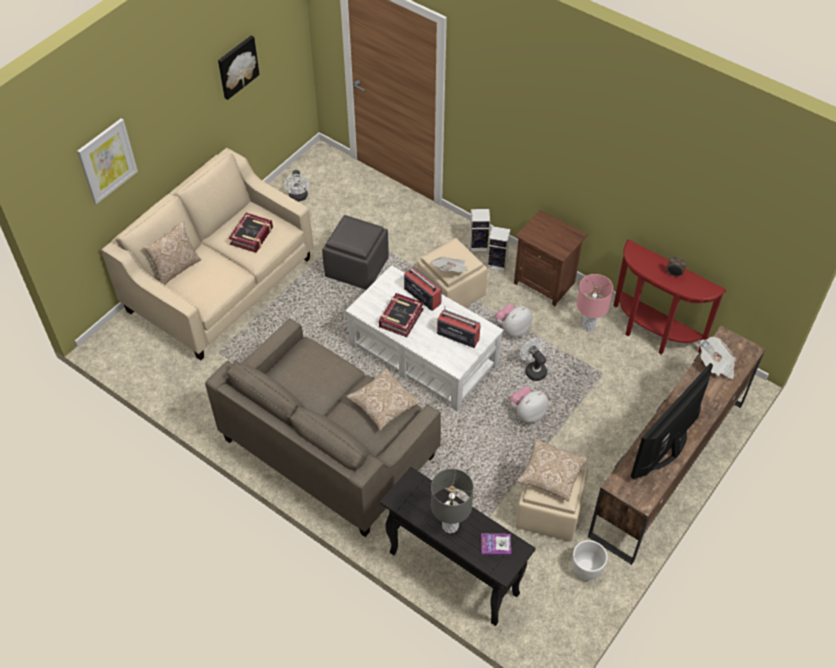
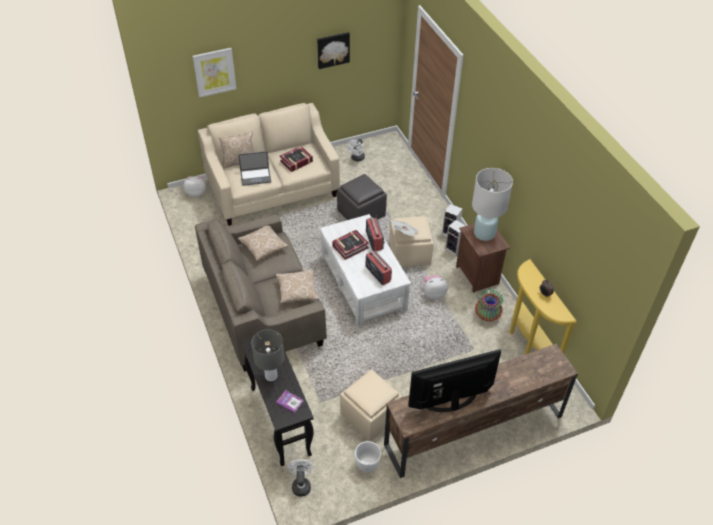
camera: 30 degrees right, 5 degrees down
plush toy [510,387,548,423] -> plush toy moved to [183,176,206,197]
pillow [516,438,588,502] -> pillow moved to [238,226,288,261]
white fan [520,337,547,381] -> white fan moved to [288,459,313,496]
pink table lamp [576,274,613,331] -> vase [475,289,504,322]
red console table [613,240,726,355] -> yellow console table [510,259,577,354]
newspaper [700,337,736,379] -> none
none -> laptop [238,151,271,186]
none -> white table lamp [472,168,513,241]

